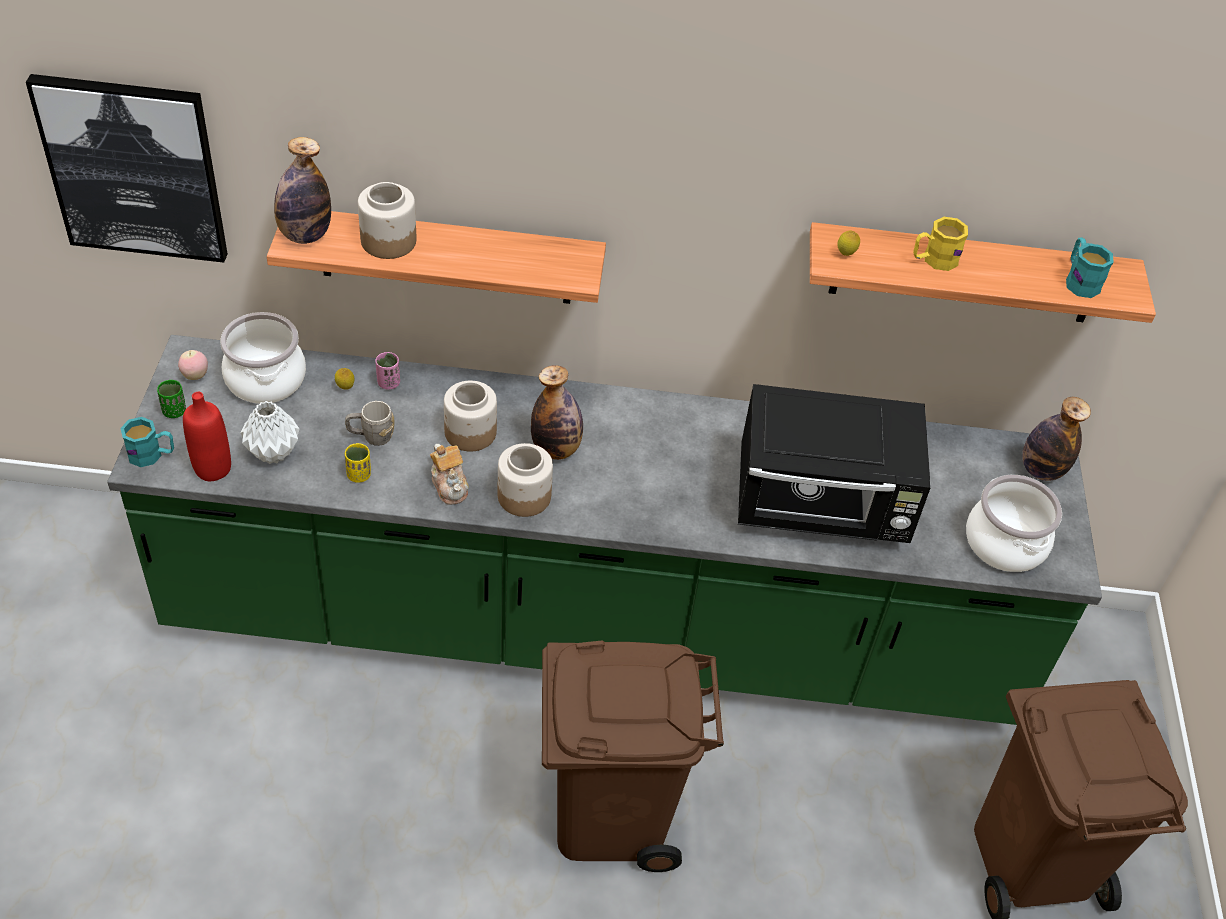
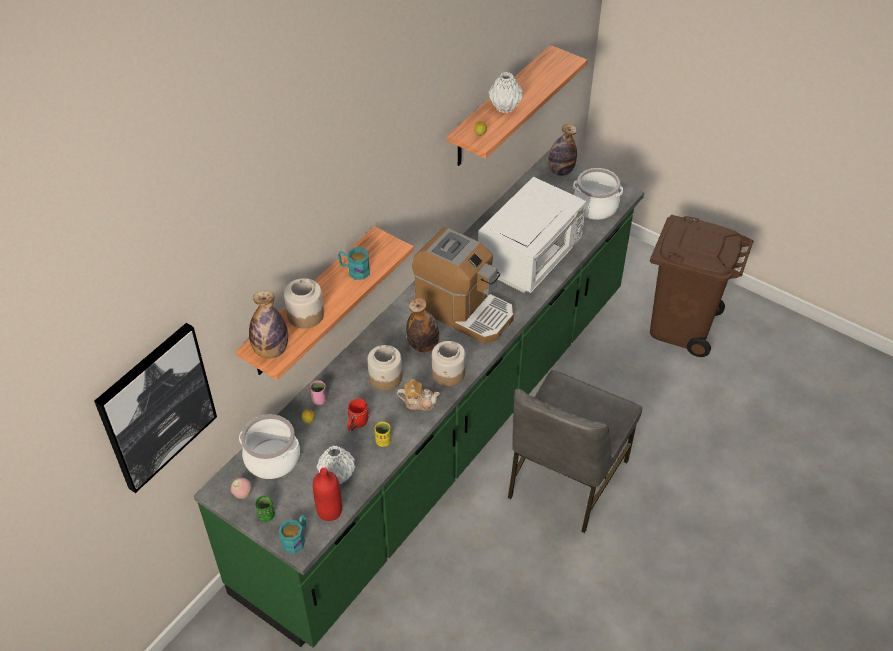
camera: 55 degrees left, 0 degrees up
grey mug [345,401,395,446] -> red mug [347,399,369,431]
brown trash can [542,640,724,872] -> grey chair [508,370,642,533]
black microwave [738,384,931,543] -> white microwave [478,177,586,293]
yellow mug [913,217,968,271] -> white vase [489,72,523,113]
turquoise mug [1066,237,1114,298] -> turquoise mug moved to [338,247,370,280]
none -> coffee machine [412,227,514,344]

